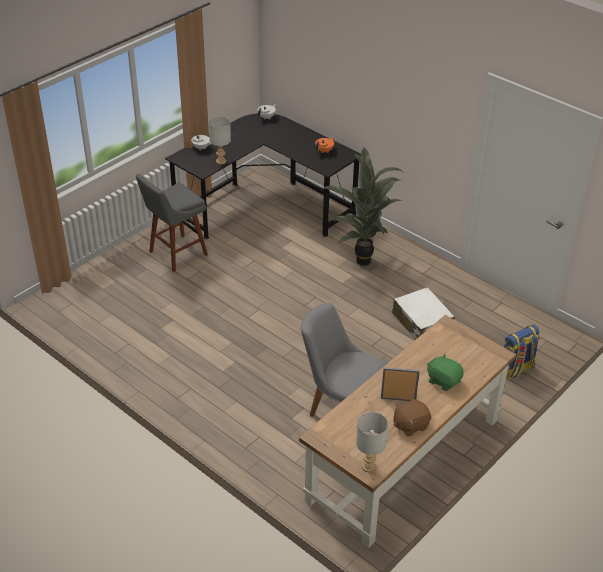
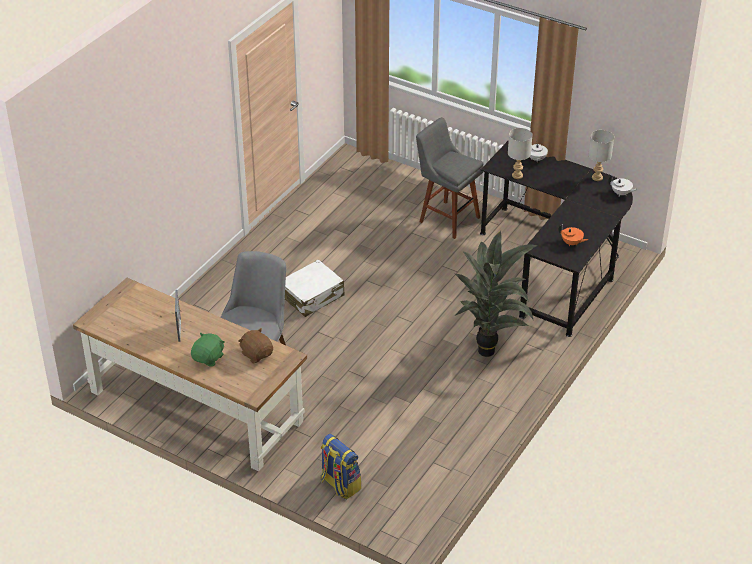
camera: 80 degrees right, 0 degrees up
grey table lamp [356,412,388,472] -> grey table lamp moved to [588,130,614,181]
white suitcase [392,287,455,339] -> white suitcase moved to [285,259,345,317]
brown plush toy [393,399,431,437] -> brown plush toy moved to [238,328,273,363]

